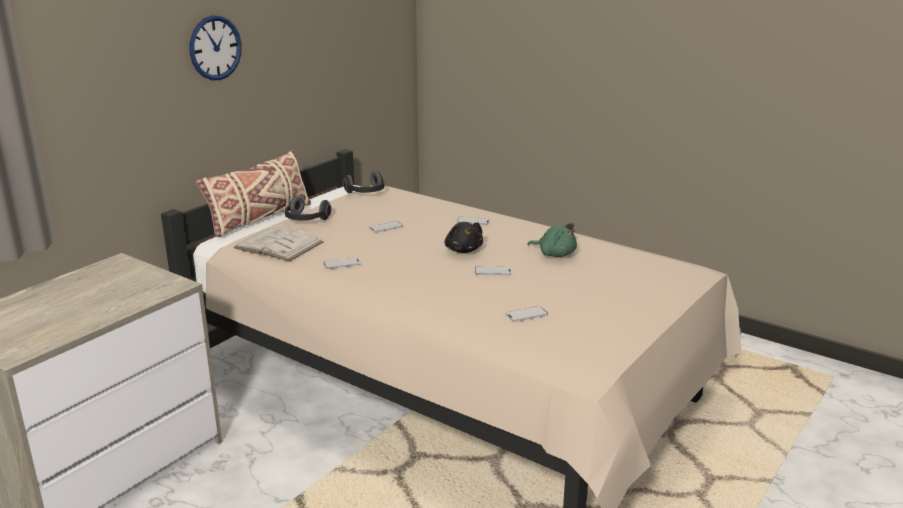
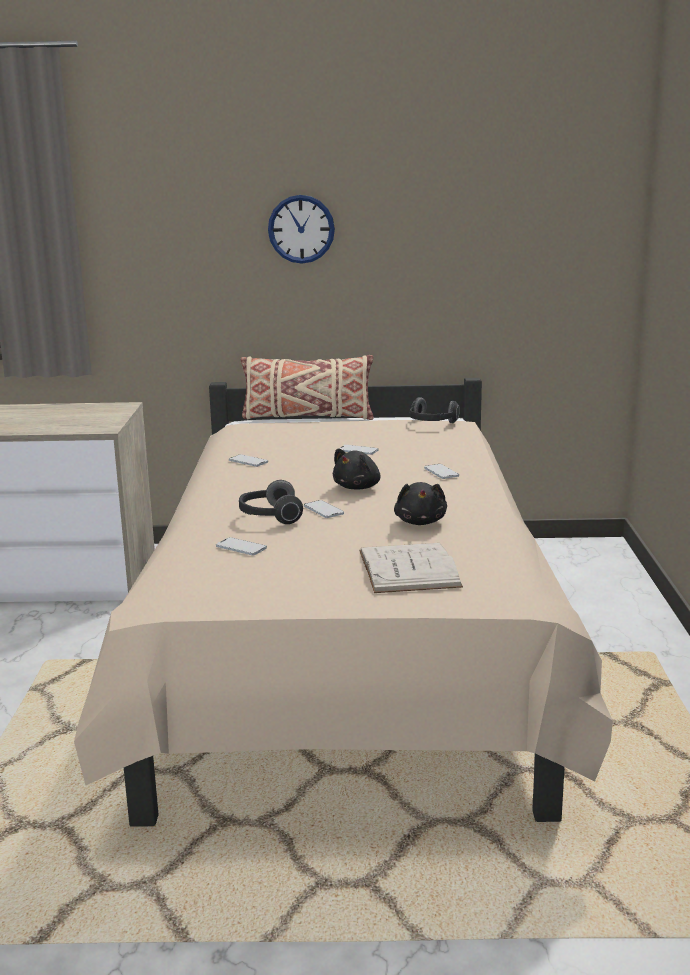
camera: 55 degrees right, 5 degrees down
white book [234,228,323,262] -> white book moved to [359,543,463,593]
headphones [285,196,332,221] -> headphones moved to [239,480,303,524]
green plush toy [527,223,577,257] -> black plush toy [394,482,447,525]

